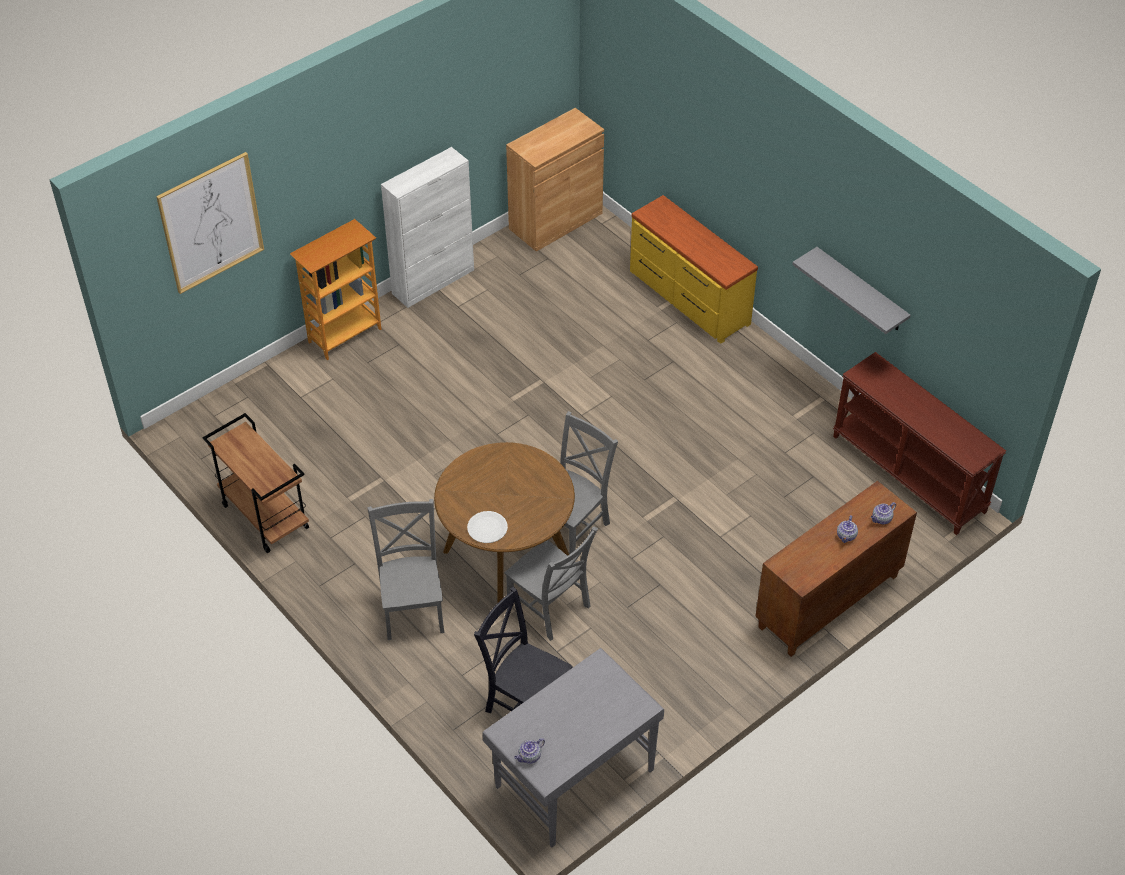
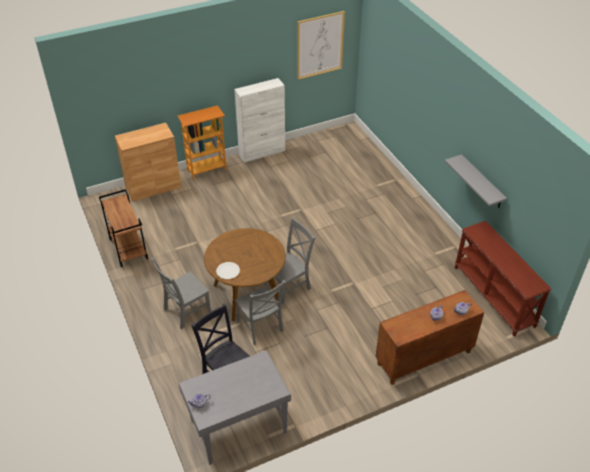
camera: 15 degrees right, 5 degrees down
picture [156,152,264,294] -> picture moved to [297,11,345,80]
grey chair [367,499,444,640] -> grey chair turned 135 degrees counterclockwise [151,258,211,329]
brown cabinet [506,108,604,252] -> brown cabinet moved to [115,123,181,202]
yellow dresser [630,195,758,344] -> none

